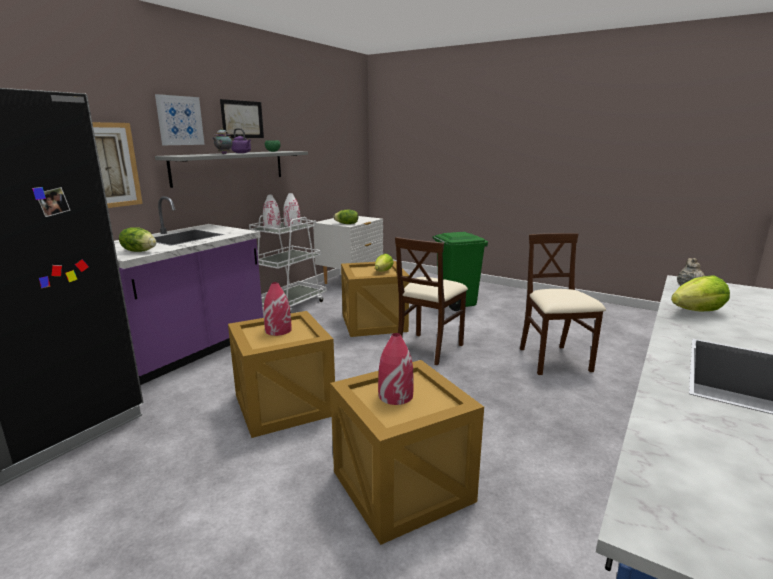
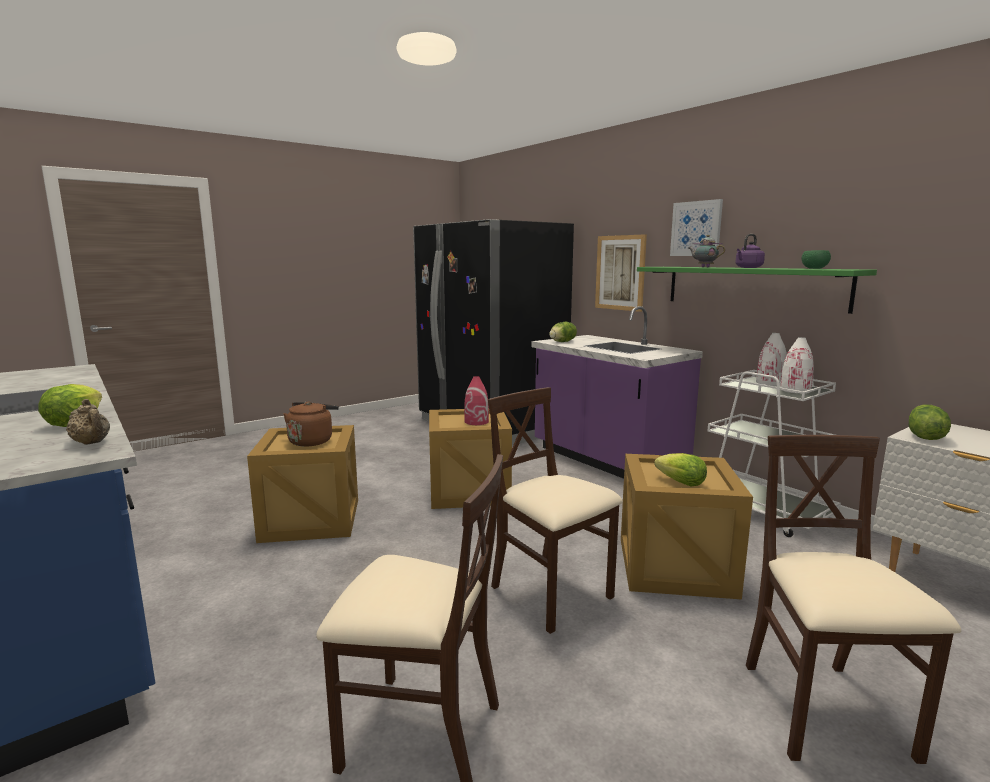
camera: 110 degrees right, 5 degrees down
grey shelf [155,151,308,188] -> green shelf [637,267,877,314]
picture [220,99,264,138] -> none
red vase [378,333,414,405] -> brown kettle [283,401,339,447]
green trash can [433,232,488,311] -> beige chair [746,435,961,764]

